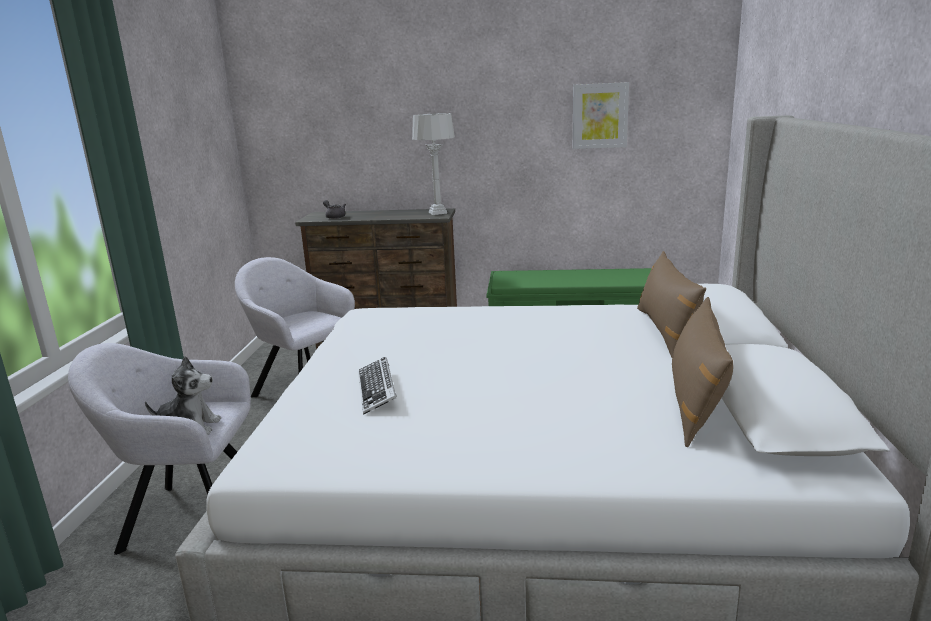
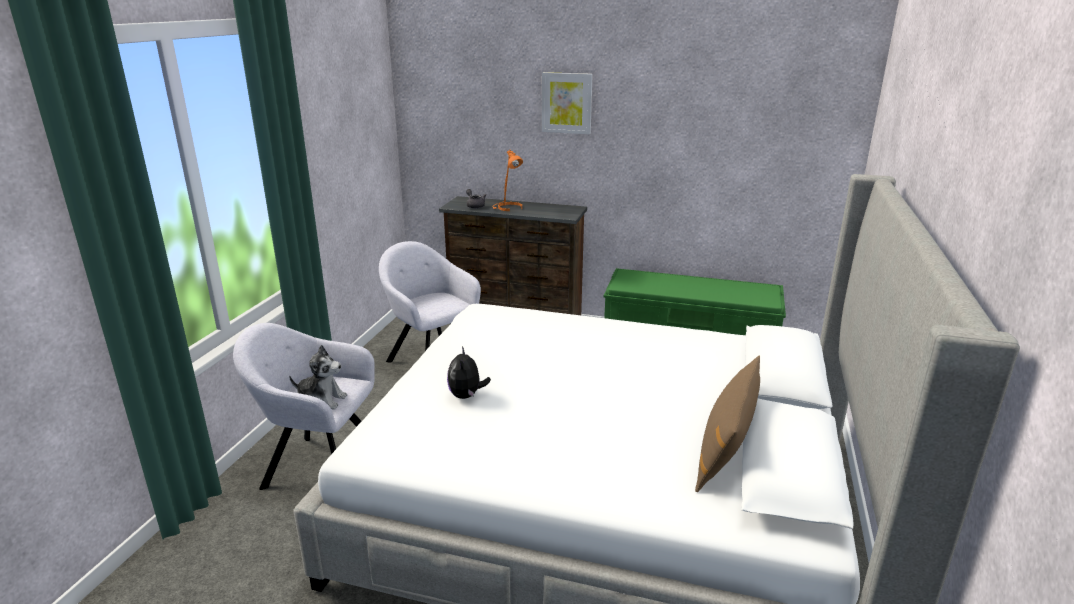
camera: 10 degrees right, 5 degrees up
keyboard [358,357,397,415] -> plush toy [447,346,491,399]
grey table lamp [412,113,455,215] -> none
picture [573,82,629,149] -> picture moved to [542,72,593,134]
brown pillow [637,251,706,358] -> none
none -> orange table lamp [493,150,523,211]

